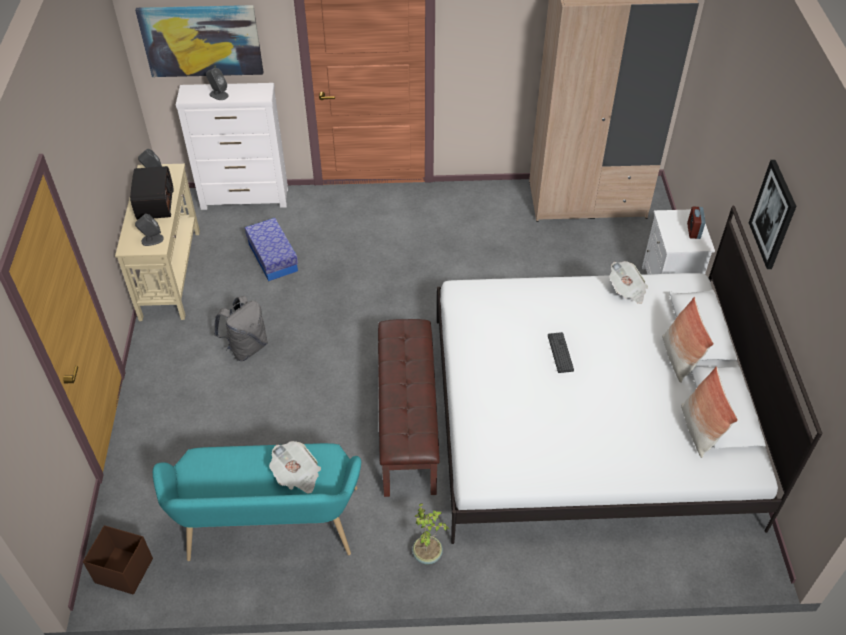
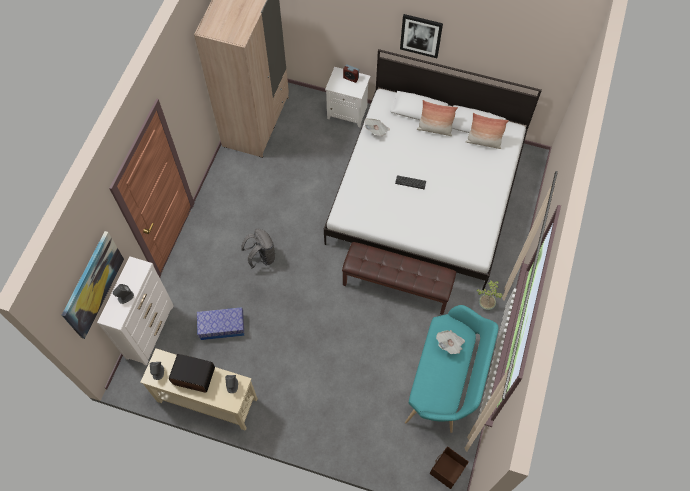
camera: 70 degrees left, 15 degrees up
grey backpack [214,296,268,361] -> grey backpack moved to [242,229,275,269]

